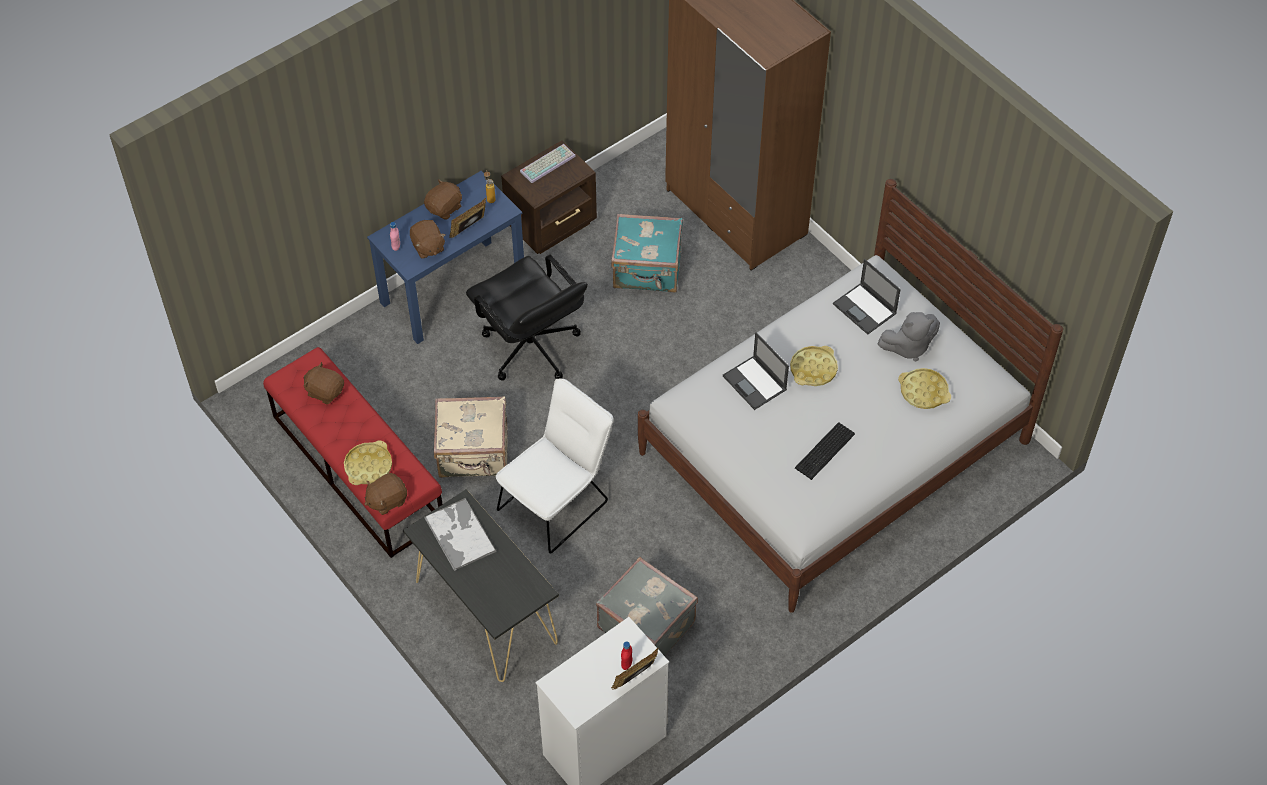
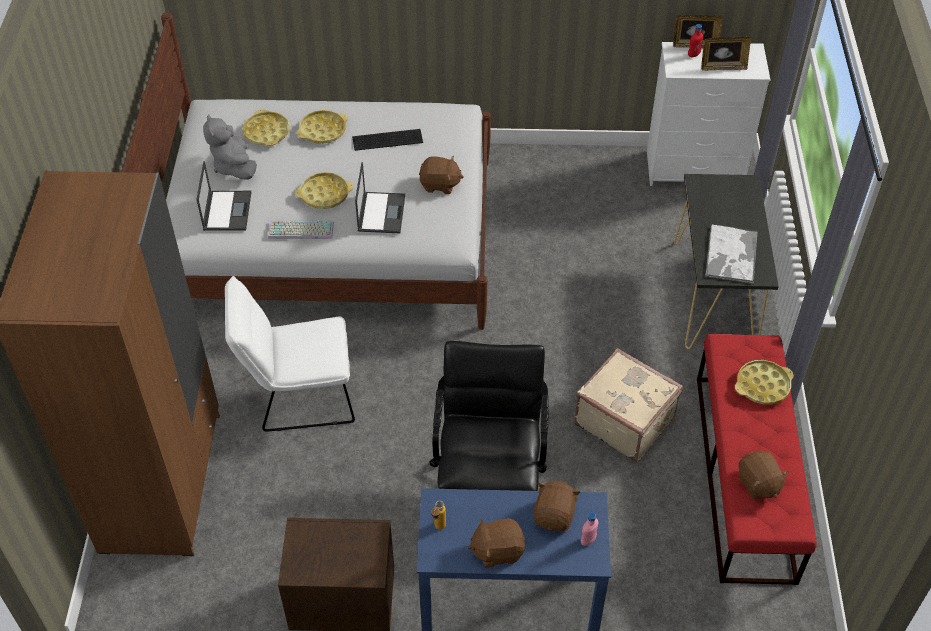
camera: 140 degrees left, 5 degrees down
brown plush toy [365,473,407,515] -> brown plush toy moved to [419,156,463,194]
picture frame [449,198,486,238] -> picture frame moved to [701,37,751,71]
white chair [496,378,613,554] -> white chair moved to [225,276,355,432]
keyboard [520,144,576,183] -> keyboard moved to [268,220,334,239]
grey suitcase [596,557,698,656] -> none
turquoise suitcase [611,214,683,293] -> none
grey plush toy [877,312,940,361] -> grey plush toy turned 135 degrees counterclockwise [203,114,257,180]
none -> yellow tray [297,110,348,144]

